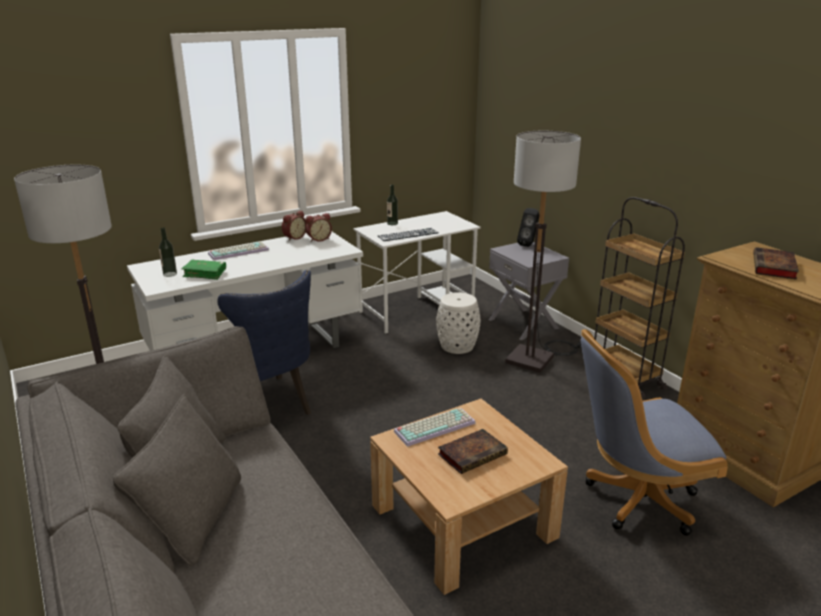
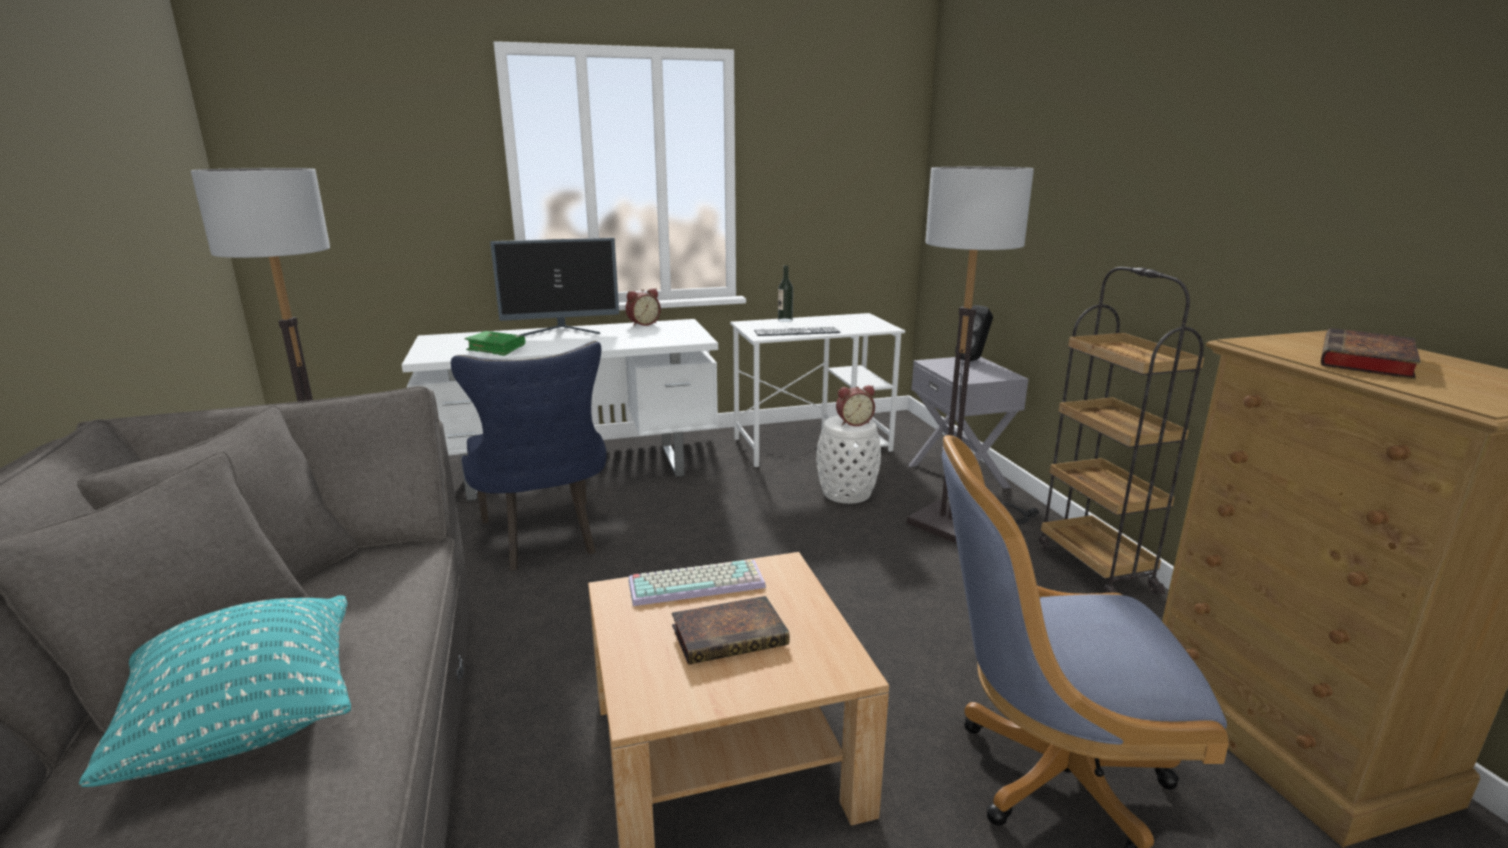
camera: 15 degrees right, 5 degrees down
bottle [159,227,177,277] -> none
keyboard [208,242,269,260] -> monitor [490,238,619,336]
alarm clock [305,213,332,242] -> alarm clock moved to [836,385,875,426]
none -> turquoise pillow [79,596,351,787]

